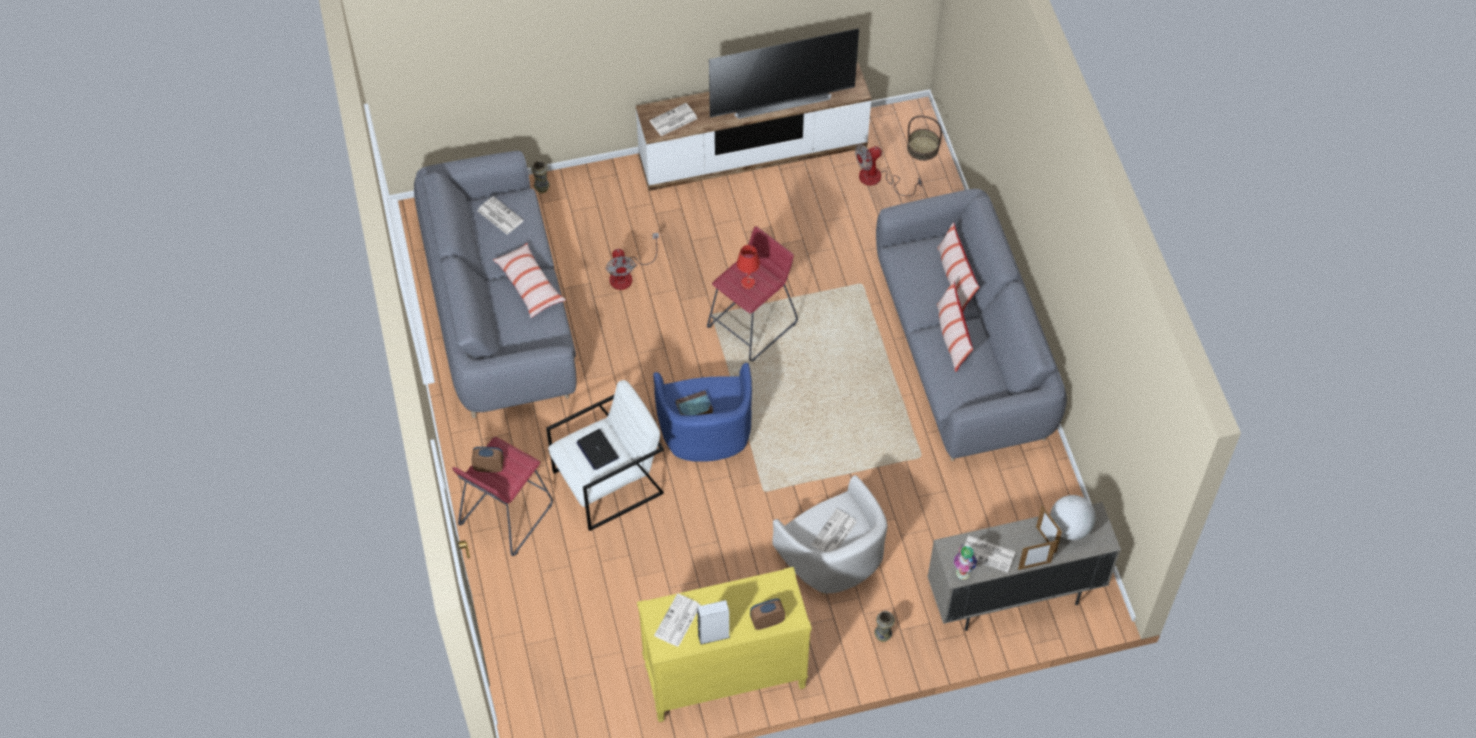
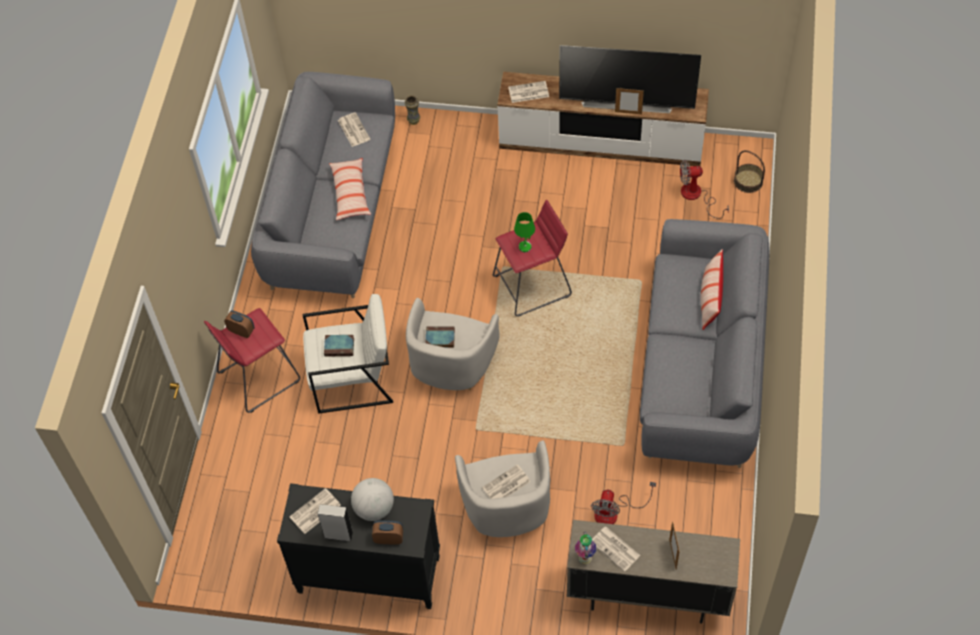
camera: 25 degrees right, 0 degrees up
laptop [576,429,619,470] -> book [324,335,354,357]
fan [606,233,659,290] -> fan moved to [591,482,656,524]
yellow dresser [637,567,812,722] -> black dresser [277,483,440,609]
blue armchair [653,363,752,462] -> white armchair [406,298,500,390]
red table lamp [737,245,760,289] -> green table lamp [514,212,535,252]
vase [874,611,895,642] -> none
pillow [936,280,973,372] -> none
picture frame [1018,540,1057,570] -> picture frame moved to [615,88,644,114]
globe [1050,495,1096,540] -> globe moved to [351,478,394,521]

